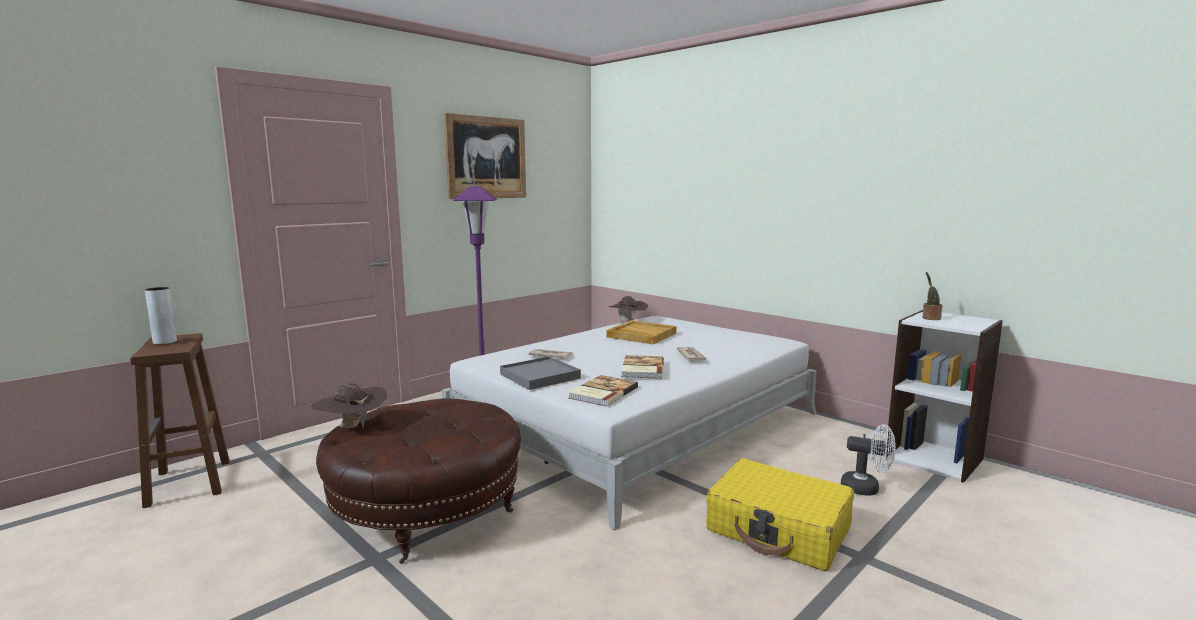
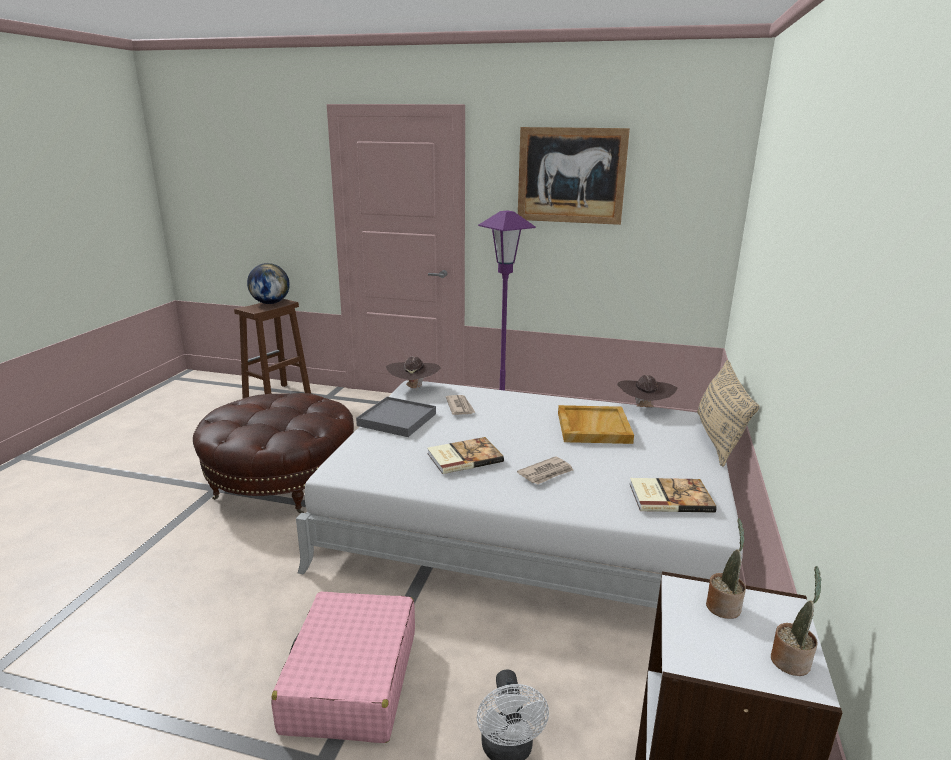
camera: 60 degrees right, 10 degrees up
grey vase [145,287,177,345] -> globe [247,263,290,304]
brown hat [311,383,387,428] -> brown hat moved to [386,357,441,391]
book [568,375,638,407] -> book moved to [630,478,717,513]
yellow suitcase [706,458,854,571] -> pink suitcase [271,592,415,743]
none -> beige pillow [697,360,760,466]
none -> potted plant [771,566,822,676]

